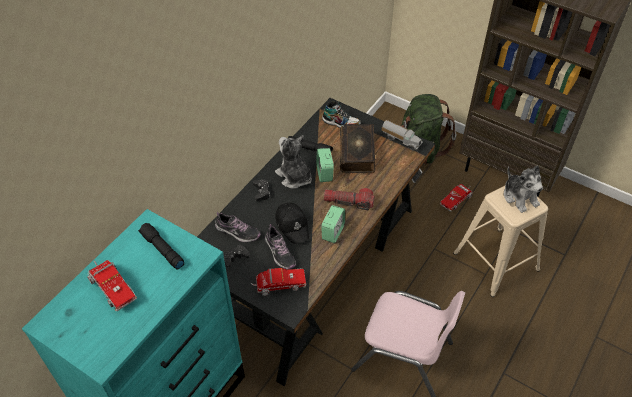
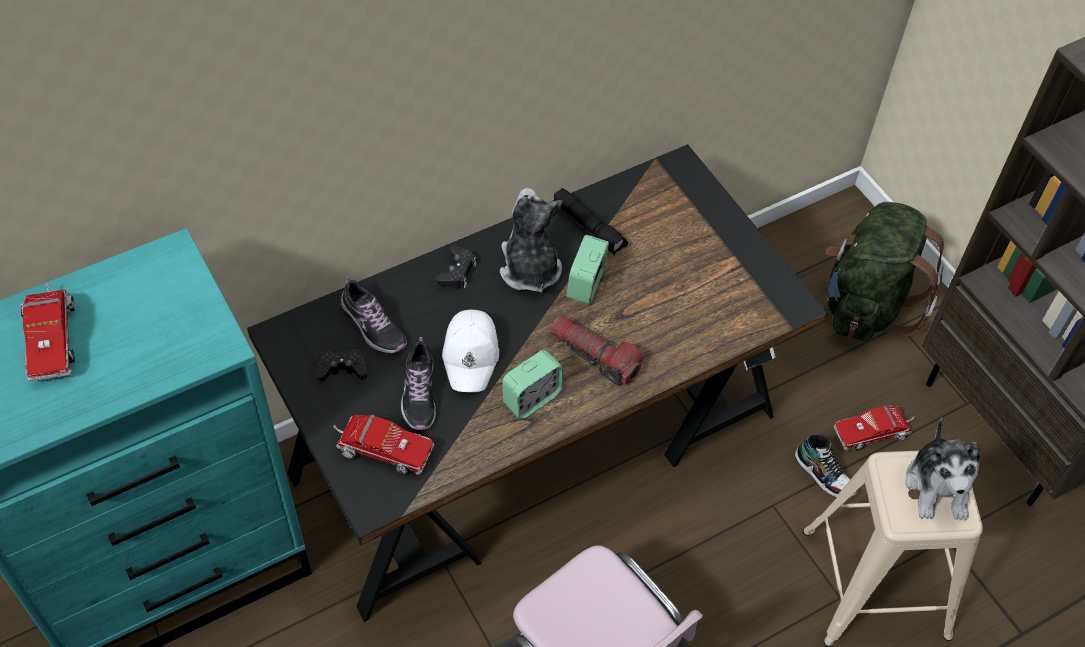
camera: 25 degrees right, 5 degrees up
black flashlight [138,223,184,270] -> none
black cap [275,202,309,244] -> white cap [442,309,499,392]
shoe [322,101,361,128] -> shoe moved to [795,435,858,498]
book [340,124,375,173] -> none
toy truck [382,120,423,151] -> none

